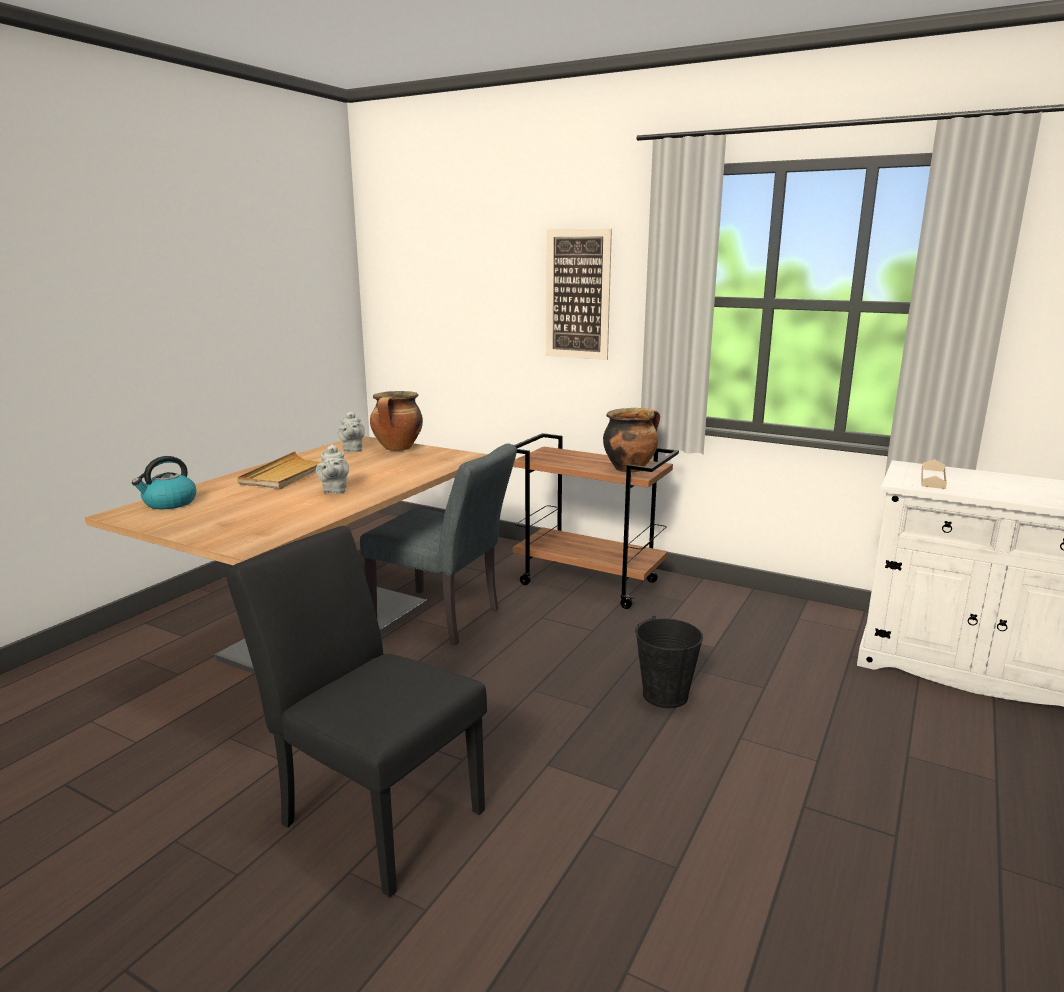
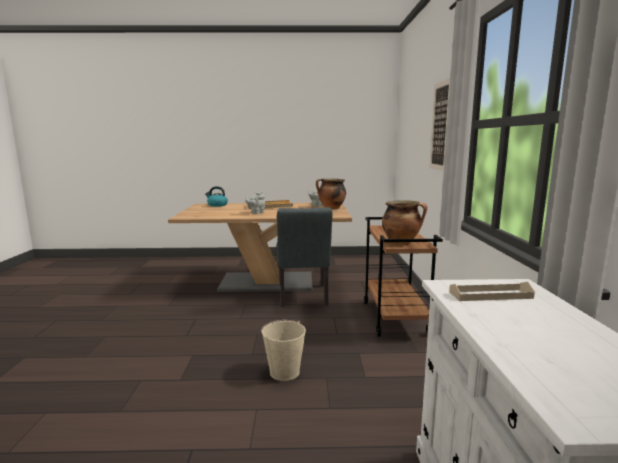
camera: 60 degrees right, 5 degrees down
black chair [226,526,487,898] -> none
black bucket [635,616,703,708] -> beige bucket [261,320,306,381]

